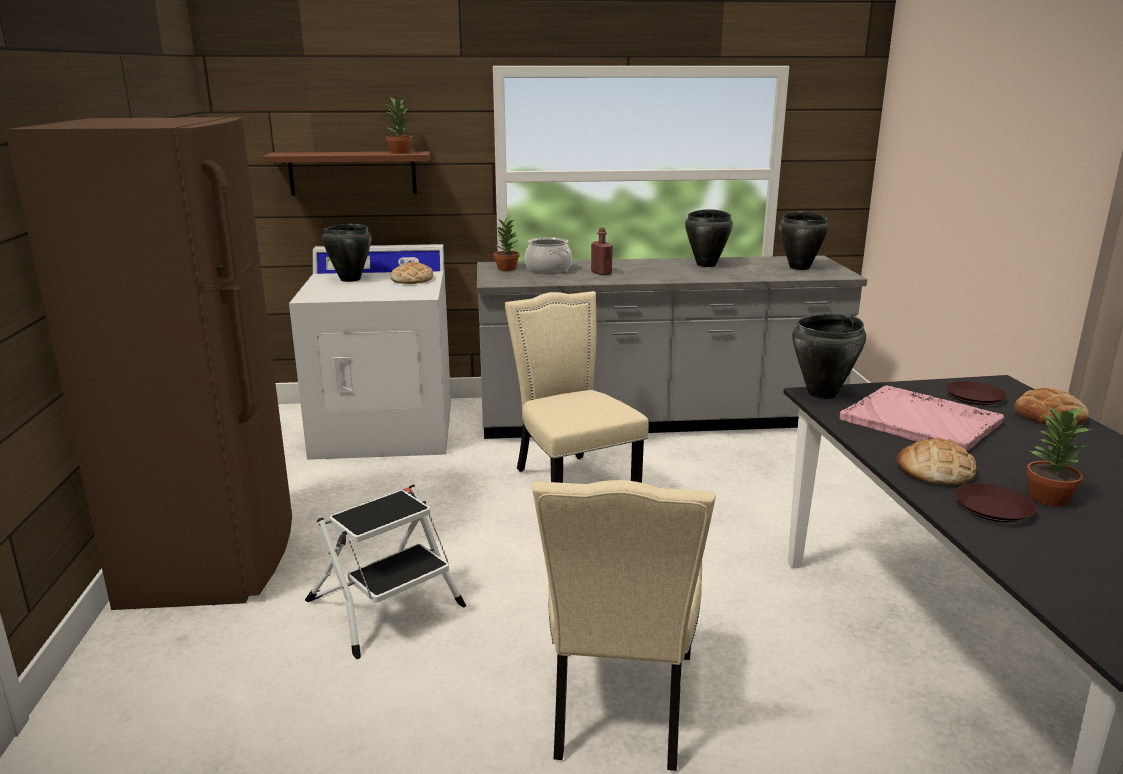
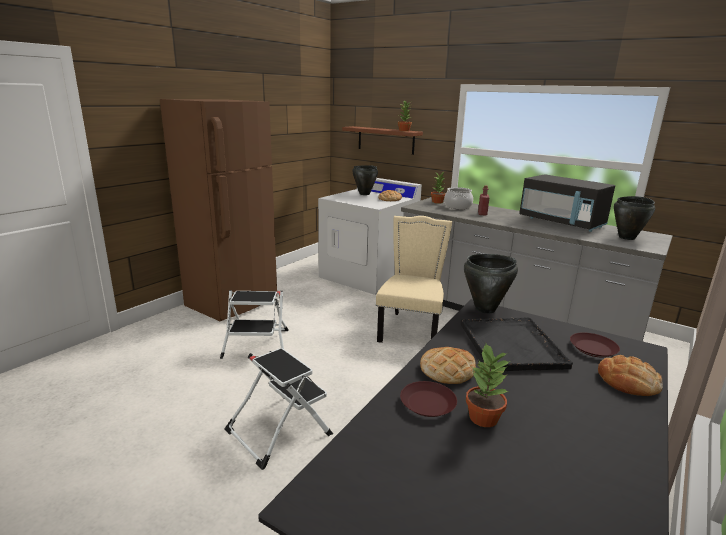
camera: 40 degrees right, 0 degrees up
beige chair [532,480,716,771] -> step ladder [225,348,333,470]
black cooking pot [685,209,733,267] -> black microwave [519,174,615,232]
pink tray [840,385,1004,451] -> black tray [461,317,573,371]

